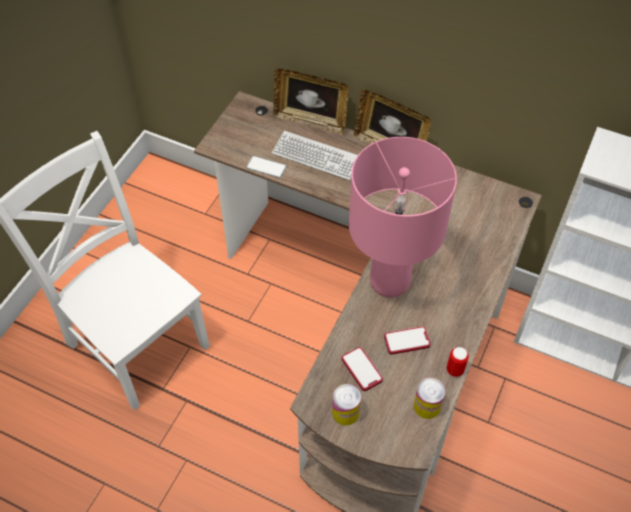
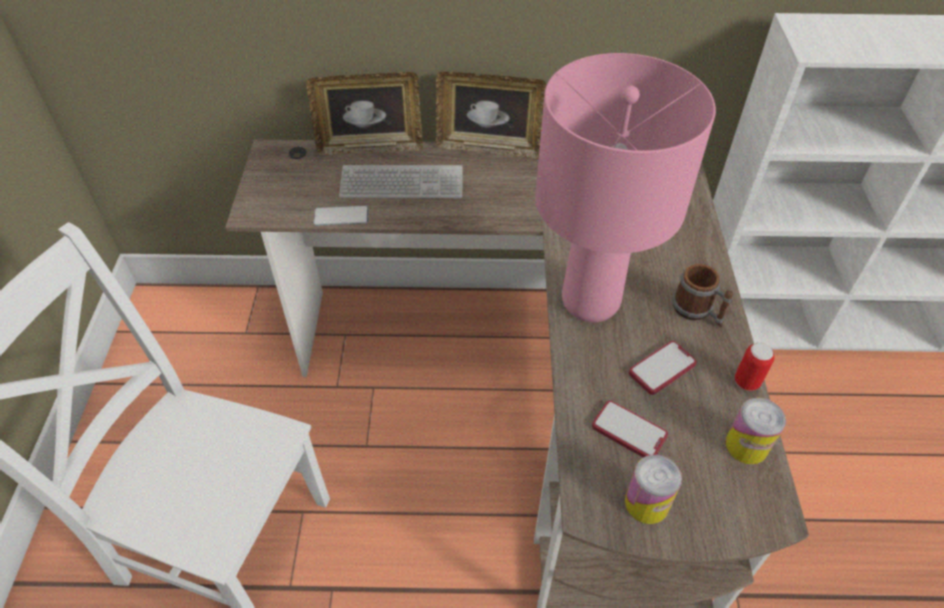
camera: 25 degrees left, 5 degrees down
none -> mug [673,264,733,327]

